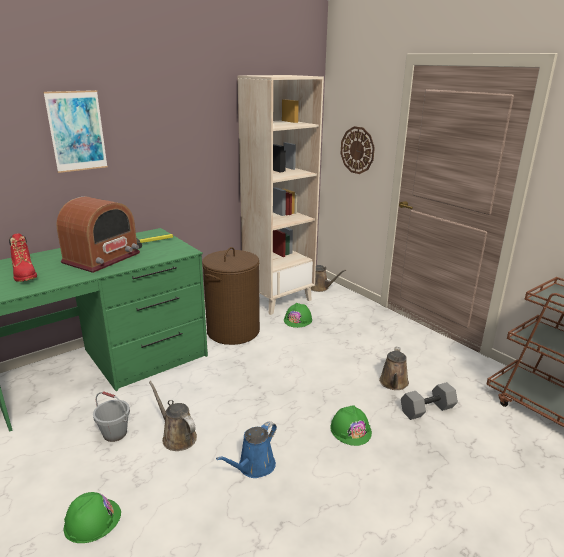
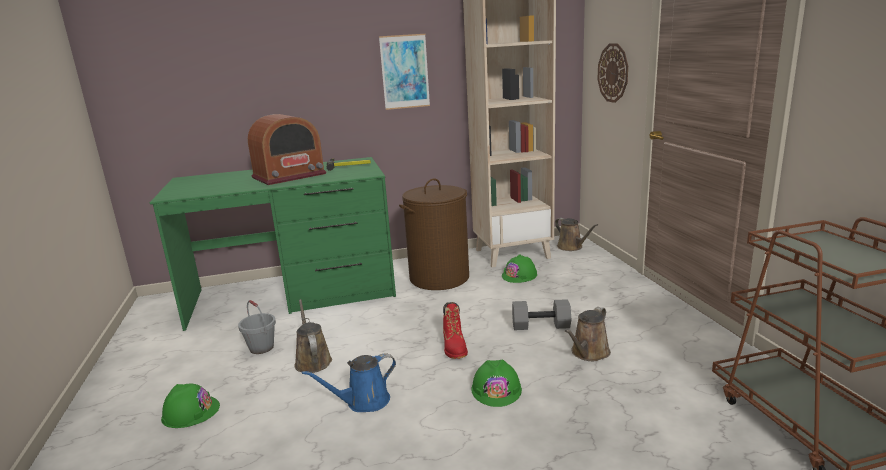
camera: 25 degrees right, 5 degrees down
red boot [9,234,37,282] -> red boot moved to [443,302,468,359]
picture [43,90,108,173] -> picture moved to [379,34,430,110]
grey dumbbell [401,382,458,420] -> grey dumbbell moved to [512,299,571,330]

